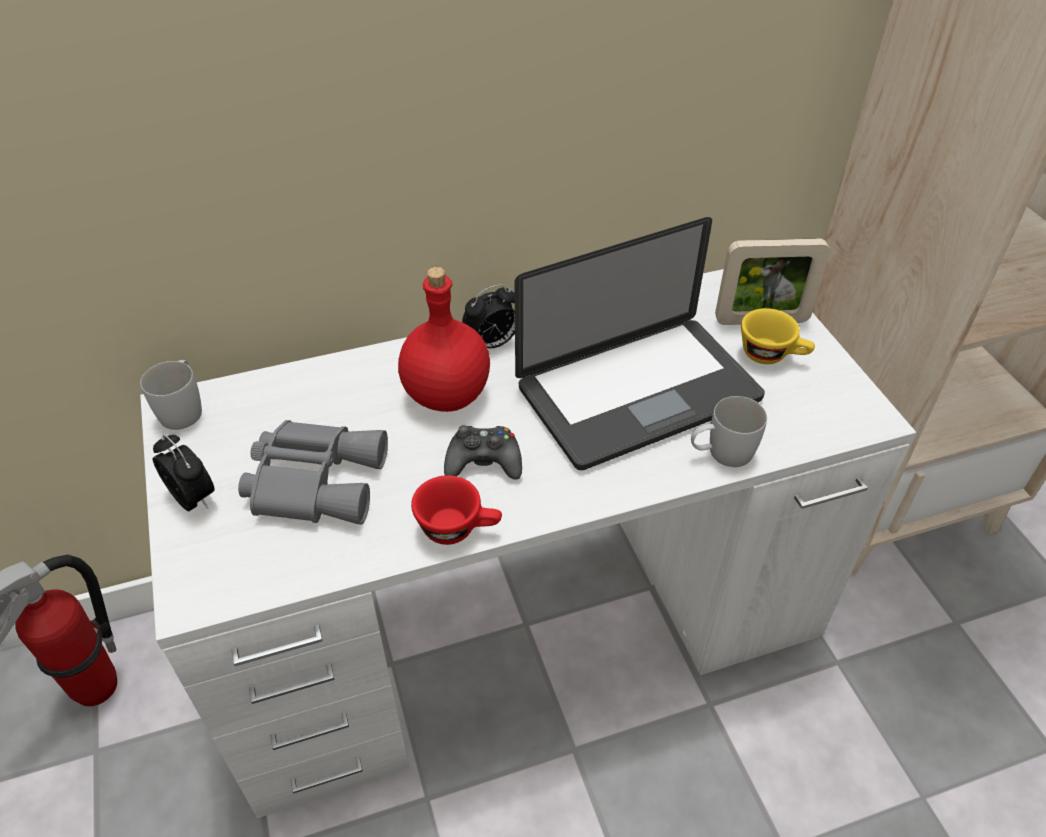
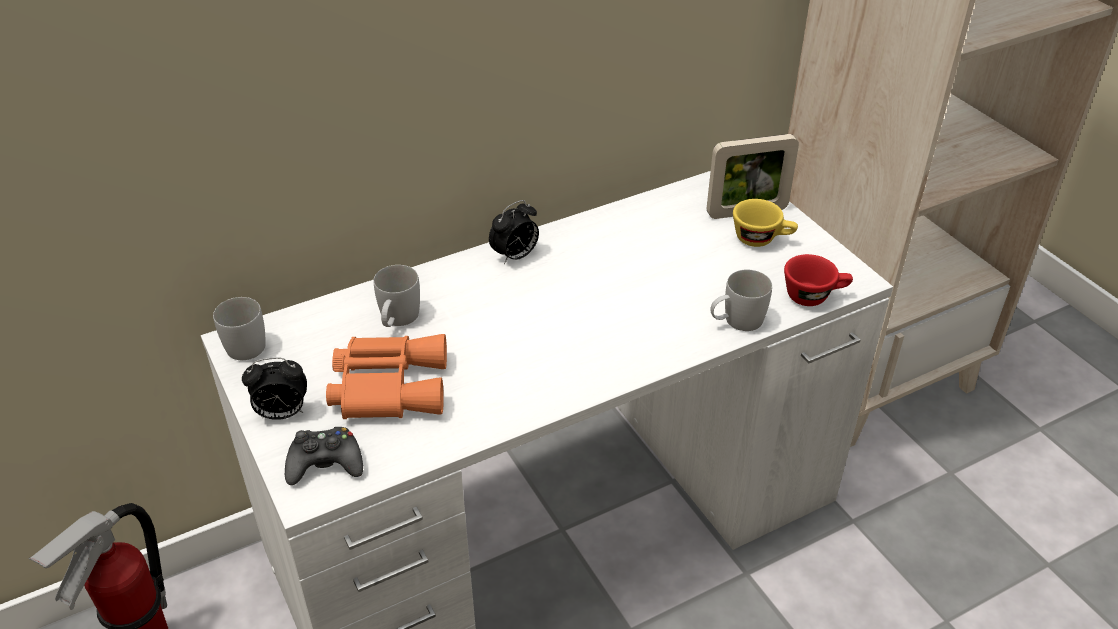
camera: 10 degrees left, 5 degrees down
alarm clock [153,434,215,511] -> alarm clock turned 135 degrees clockwise [242,357,307,420]
grey binoculars [238,420,388,524] -> orange binoculars [326,334,447,419]
red bottle [398,267,490,412] -> none
red cup [411,475,502,545] -> red cup moved to [784,254,853,306]
black game controller [444,425,522,480] -> black game controller moved to [285,427,363,485]
laptop [515,217,765,470] -> none
none -> white mug [374,265,420,327]

